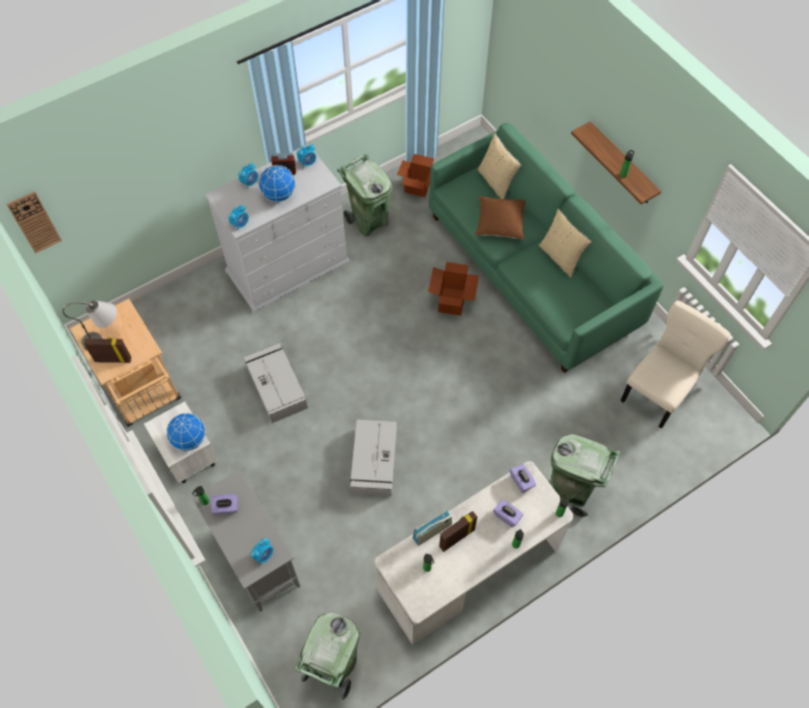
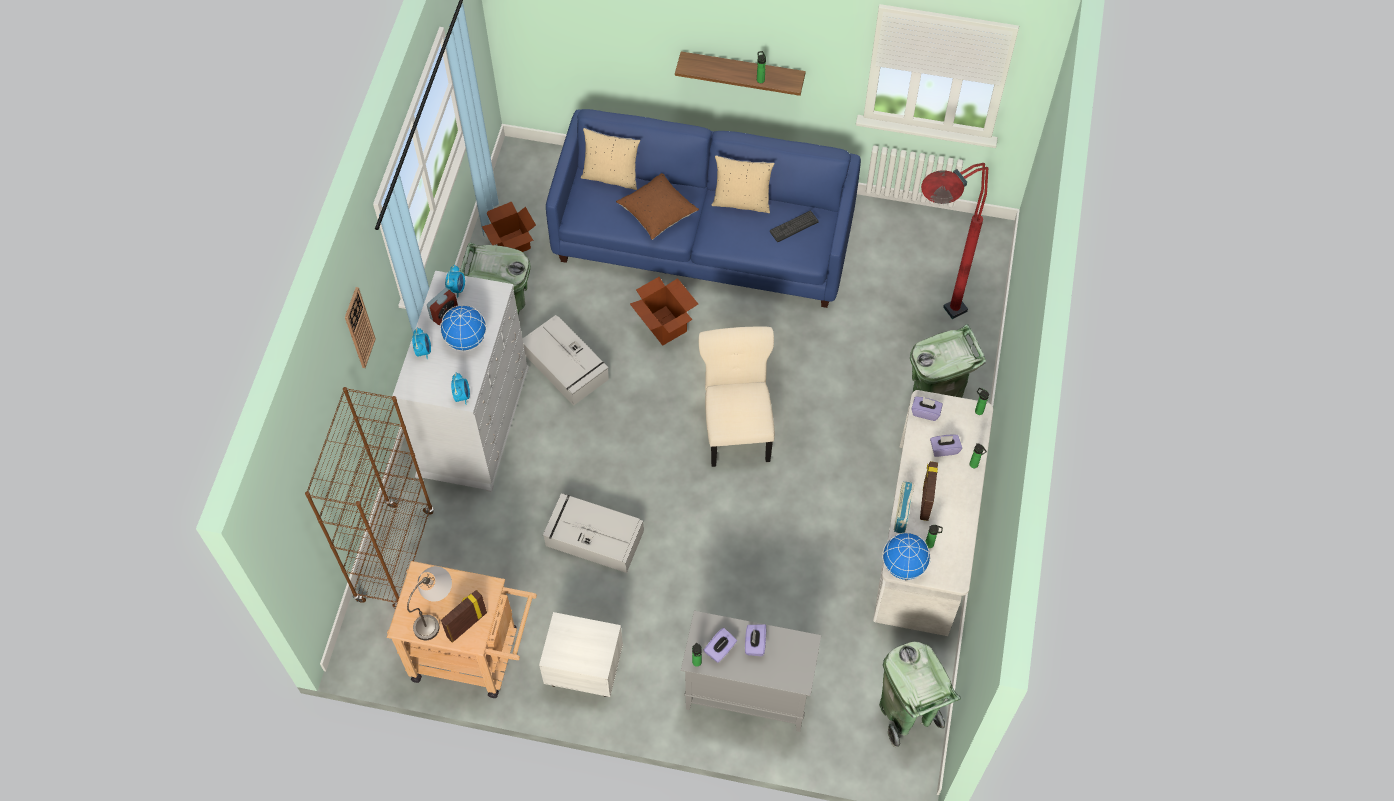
camera: 45 degrees left, 0 degrees up
wall clock [6,191,62,253] -> wall clock moved to [345,287,376,368]
globe [166,413,206,451] -> globe moved to [882,532,931,581]
alarm clock [250,538,273,565] -> none
grey storage box [350,420,397,497] -> grey storage box moved to [522,315,609,406]
green sofa [429,123,664,373] -> blue sofa [546,109,861,308]
beige chair [621,301,731,429] -> beige chair moved to [699,326,775,467]
none -> brown bookcase [305,387,434,609]
none -> purple tissue box [745,624,766,656]
none -> keyboard [770,211,819,242]
none -> red floor lamp [921,163,988,319]

